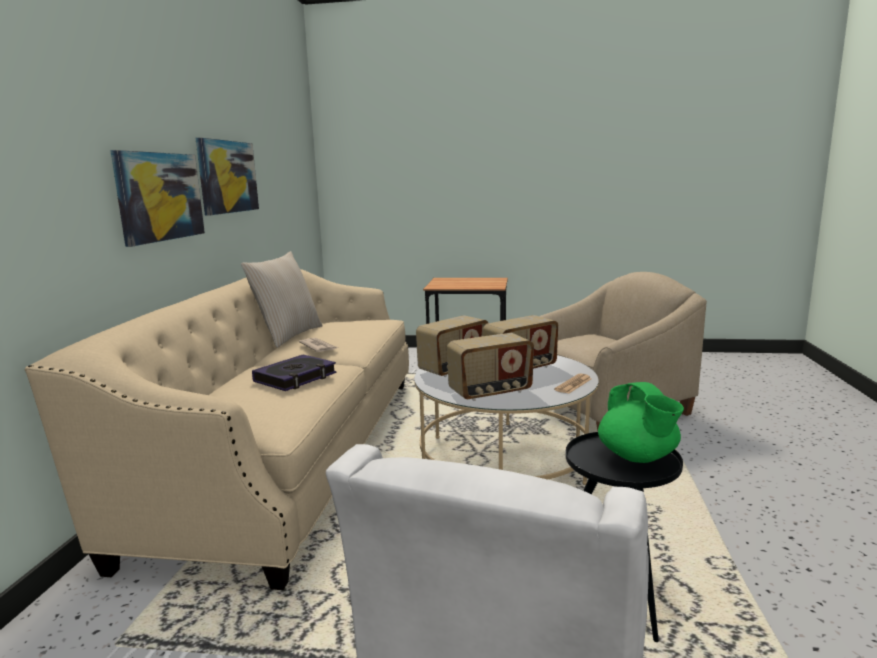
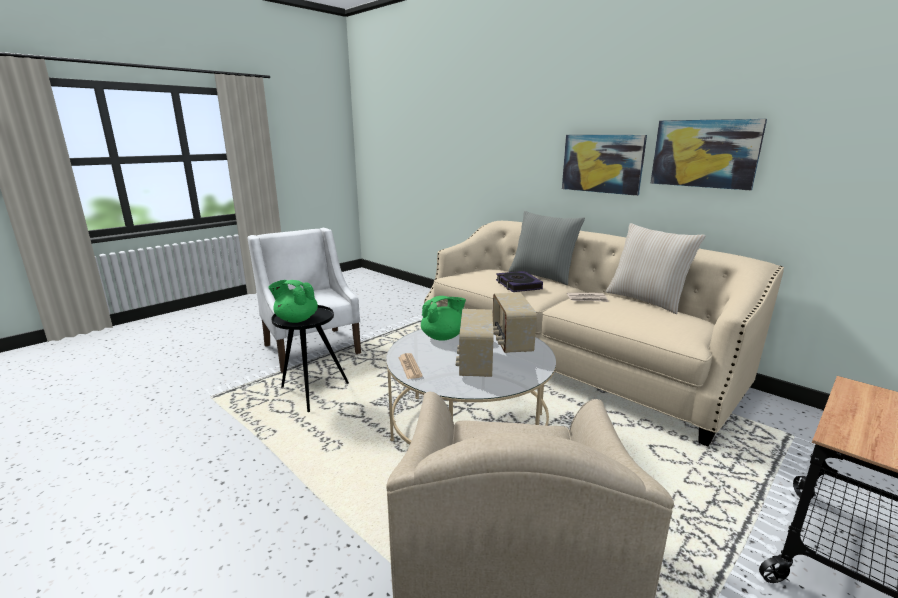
camera: 125 degrees right, 5 degrees up
radio [447,333,534,401] -> green teapot [421,296,466,341]
none -> grey pillow [508,211,585,285]

